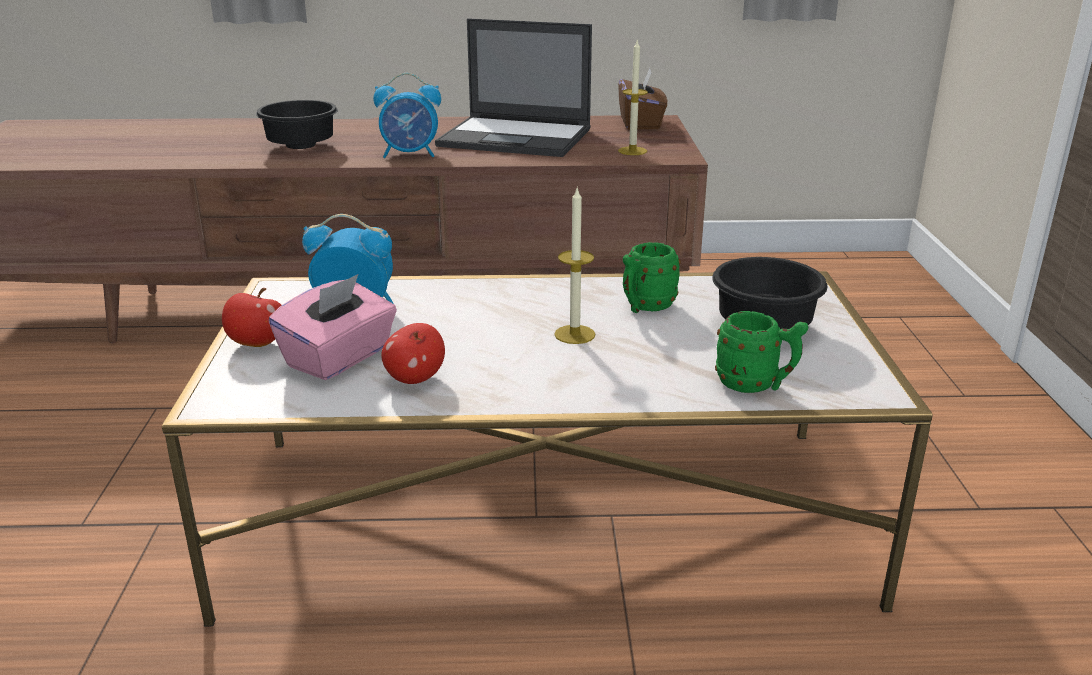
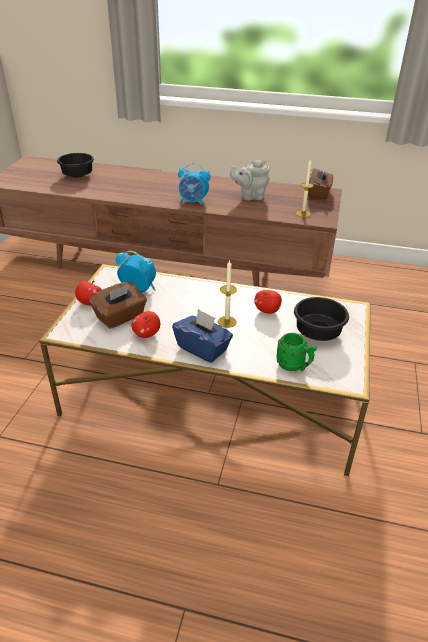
camera: 15 degrees right, 10 degrees up
black bowl [256,100,338,149] -> black bowl moved to [57,153,94,178]
pink tissue box [268,274,397,380] -> brown tissue box [89,282,147,329]
laptop [435,18,592,157] -> grey teapot [230,160,270,201]
green mug [623,242,681,313] -> apple [254,290,282,314]
none -> blue tissue box [172,309,233,363]

